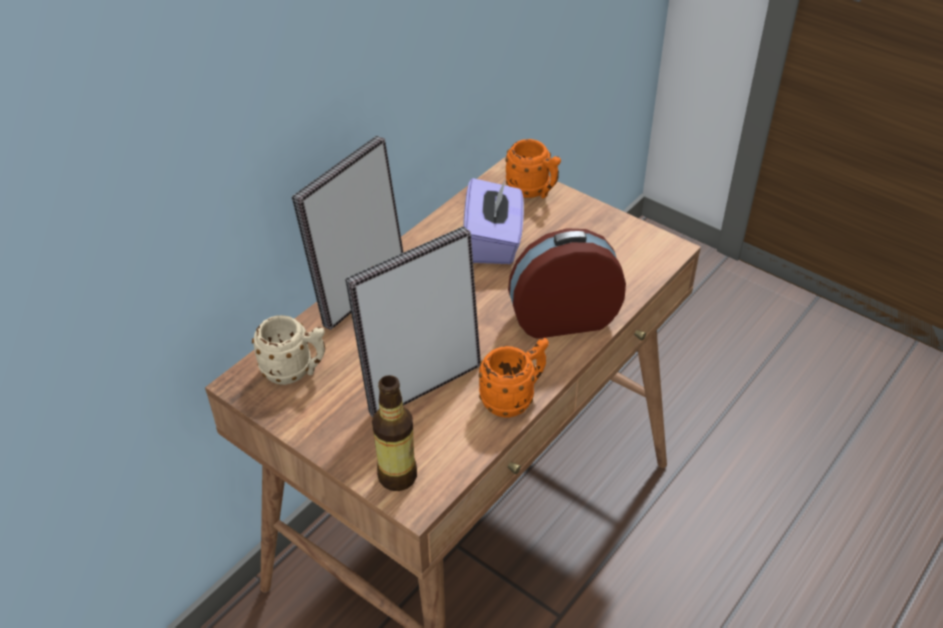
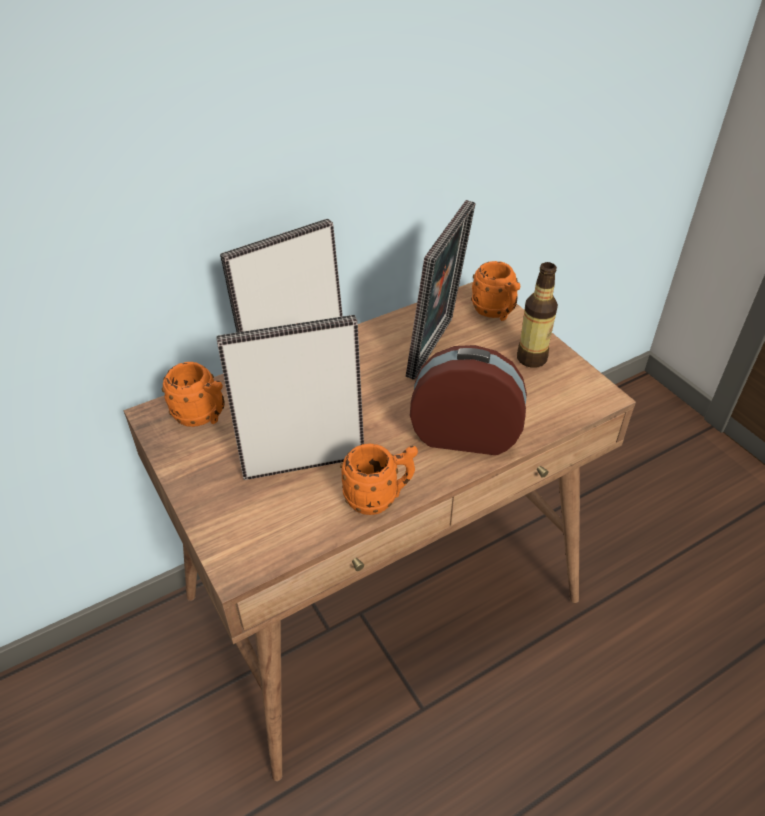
camera: 20 degrees right, 0 degrees up
beige mug [252,315,325,385] -> orange mug [162,362,225,427]
bottle [372,375,417,491] -> bottle moved to [517,262,558,368]
purple tissue box [463,178,524,264] -> picture frame [406,200,475,380]

